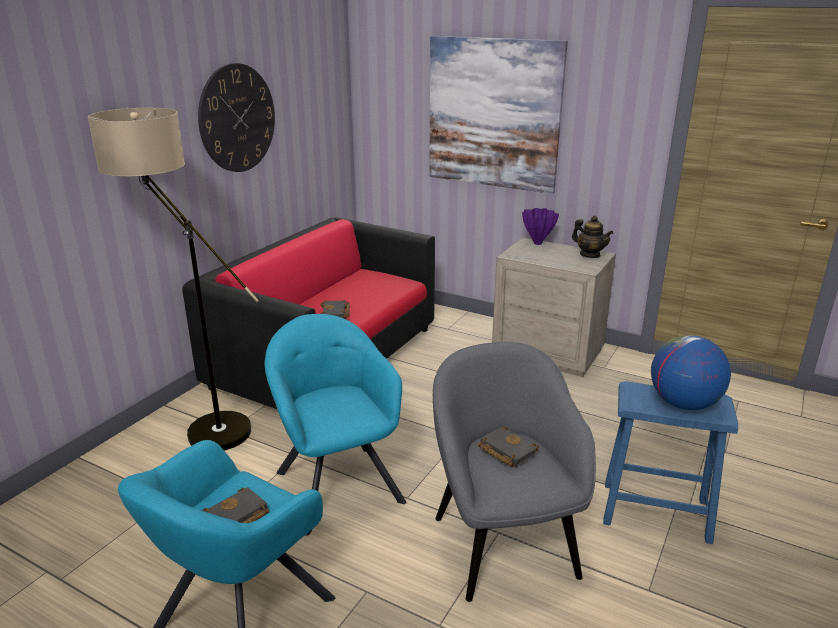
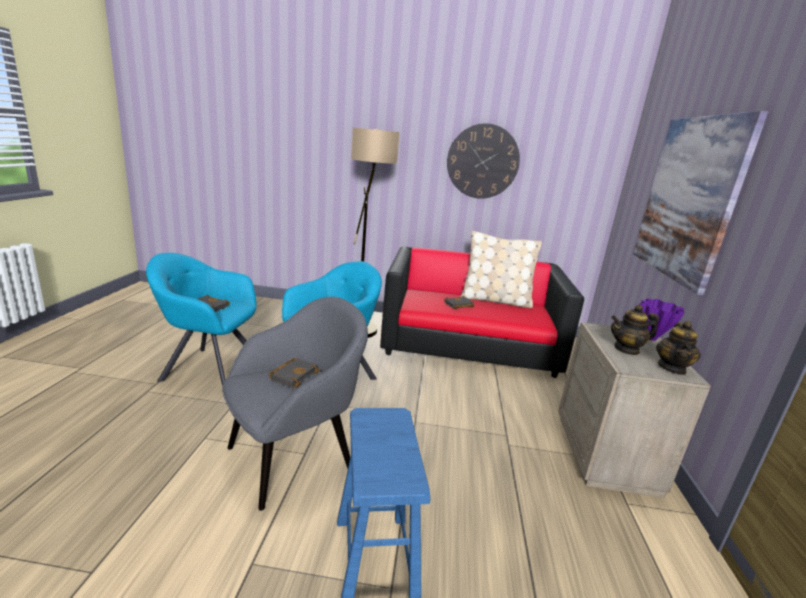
camera: 65 degrees right, 5 degrees down
globe [651,335,731,410] -> none
none -> beige pillow [460,231,542,308]
none -> teapot [611,305,659,355]

